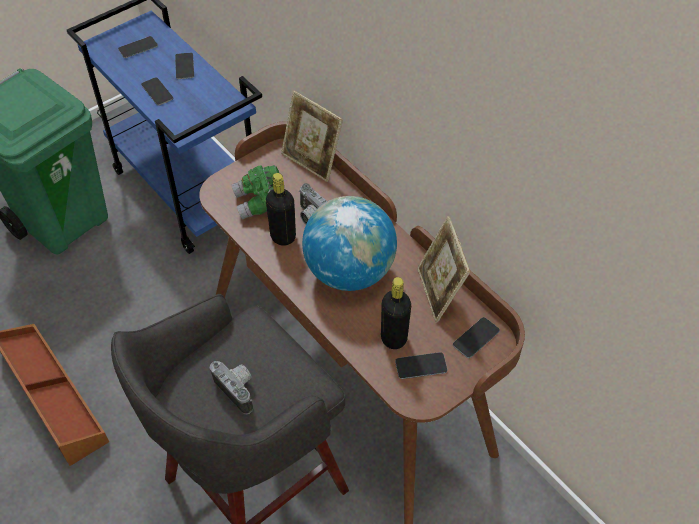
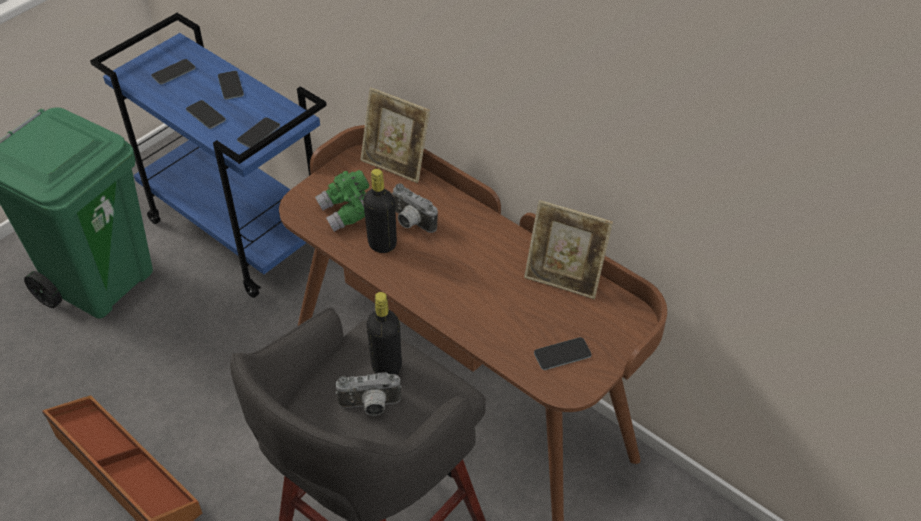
camera: 10 degrees left, 5 degrees down
camera [210,361,253,414] -> camera turned 135 degrees clockwise [335,372,402,416]
globe [302,196,397,291] -> none
black bottle [381,277,411,349] -> black bottle moved to [367,292,402,375]
picture frame [417,216,470,323] -> picture frame turned 45 degrees counterclockwise [524,200,613,299]
phone [453,317,500,358] -> phone moved to [237,117,280,148]

